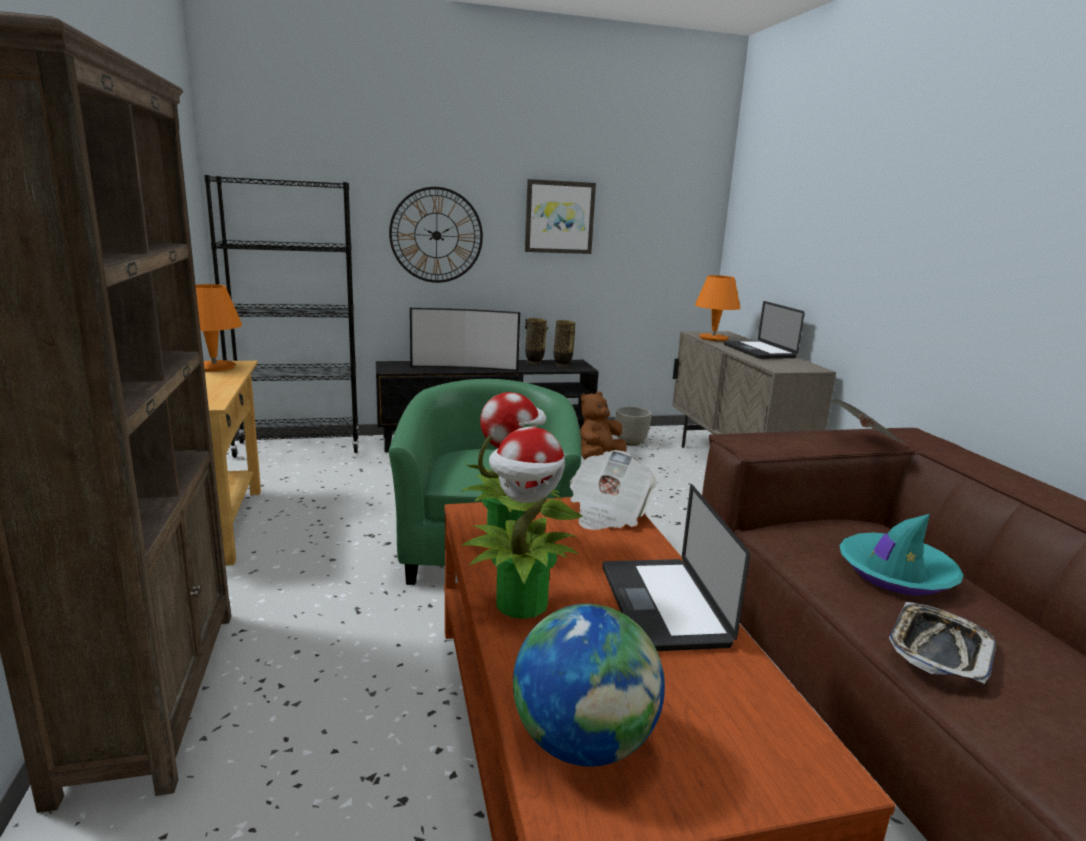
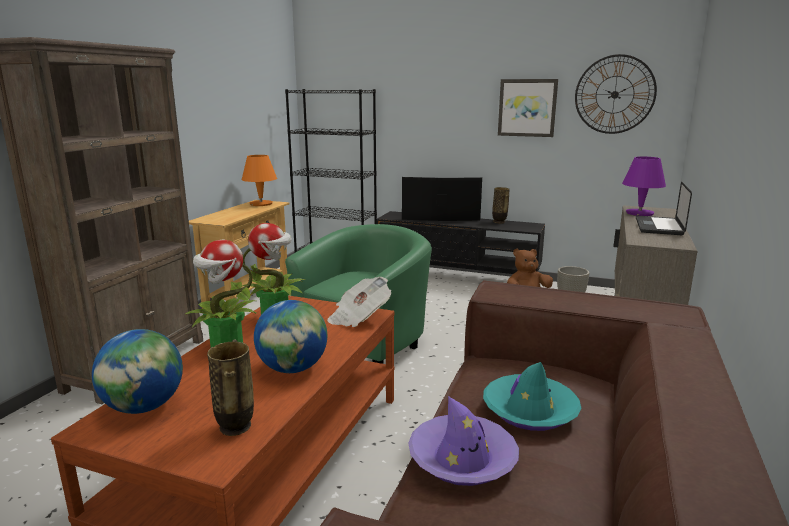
camera: 35 degrees right, 0 degrees up
wall clock [389,187,483,283] -> wall clock moved to [575,54,657,134]
television [410,308,520,371] -> television turned 150 degrees clockwise [402,177,482,221]
vase [554,320,575,367] -> vase moved to [207,339,254,436]
laptop [602,485,750,651] -> globe [254,300,327,373]
orange table lamp [695,275,740,341] -> purple table lamp [622,156,666,216]
newspaper [830,399,907,444] -> none
tray [889,602,996,684] -> purple hat [408,396,519,486]

